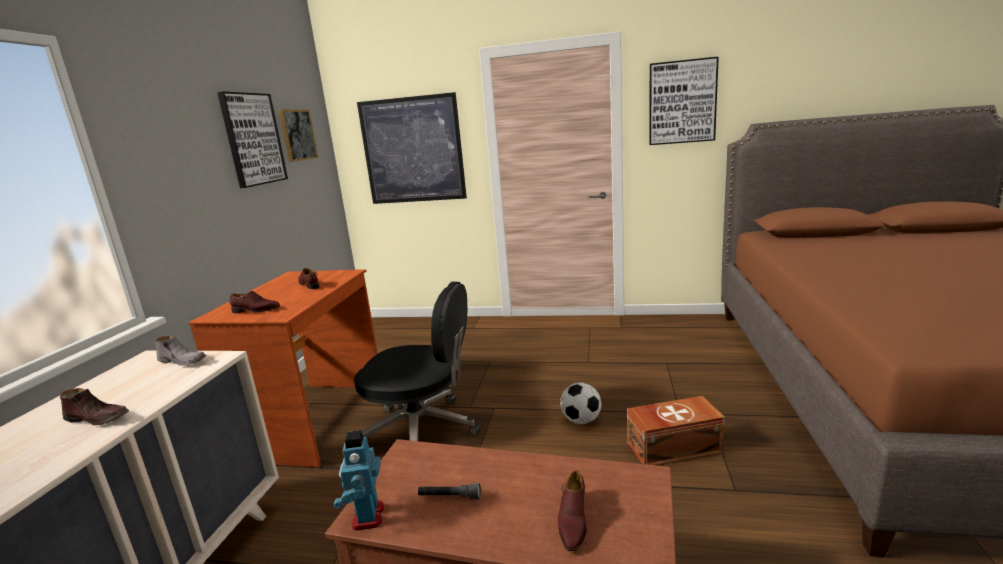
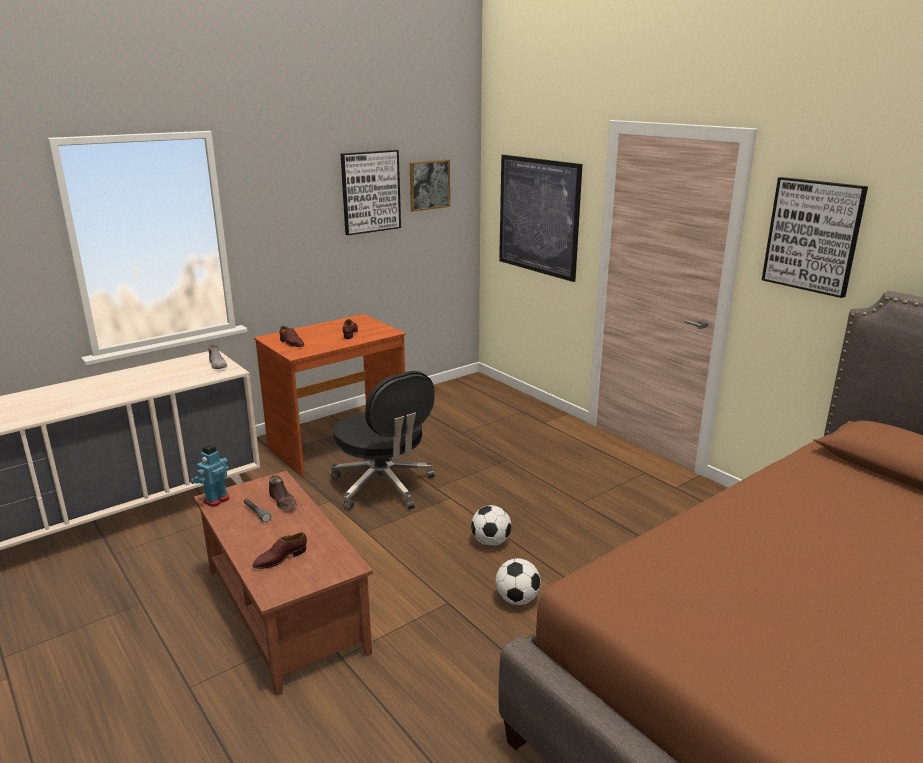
camera: 40 degrees right, 5 degrees up
brown shoe [60,388,129,425] -> brown shoe moved to [269,475,297,509]
brown storage box [627,396,725,465] -> football [495,558,541,605]

